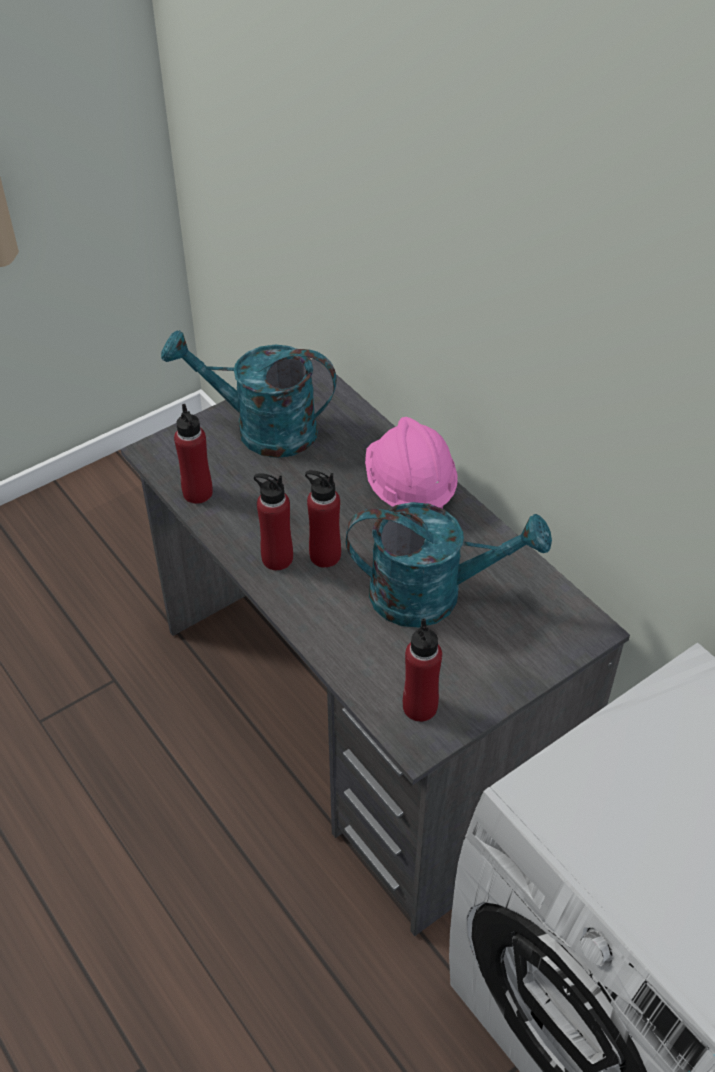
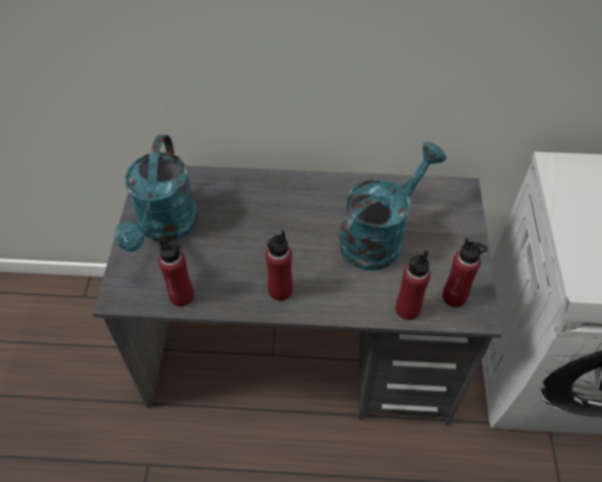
camera: 50 degrees left, 5 degrees up
turquoise watering can [161,330,337,458] -> turquoise watering can turned 45 degrees counterclockwise [114,135,198,252]
red bottle [305,470,341,568] -> red bottle moved to [396,250,431,320]
pink hard hat [365,417,457,509] -> none

